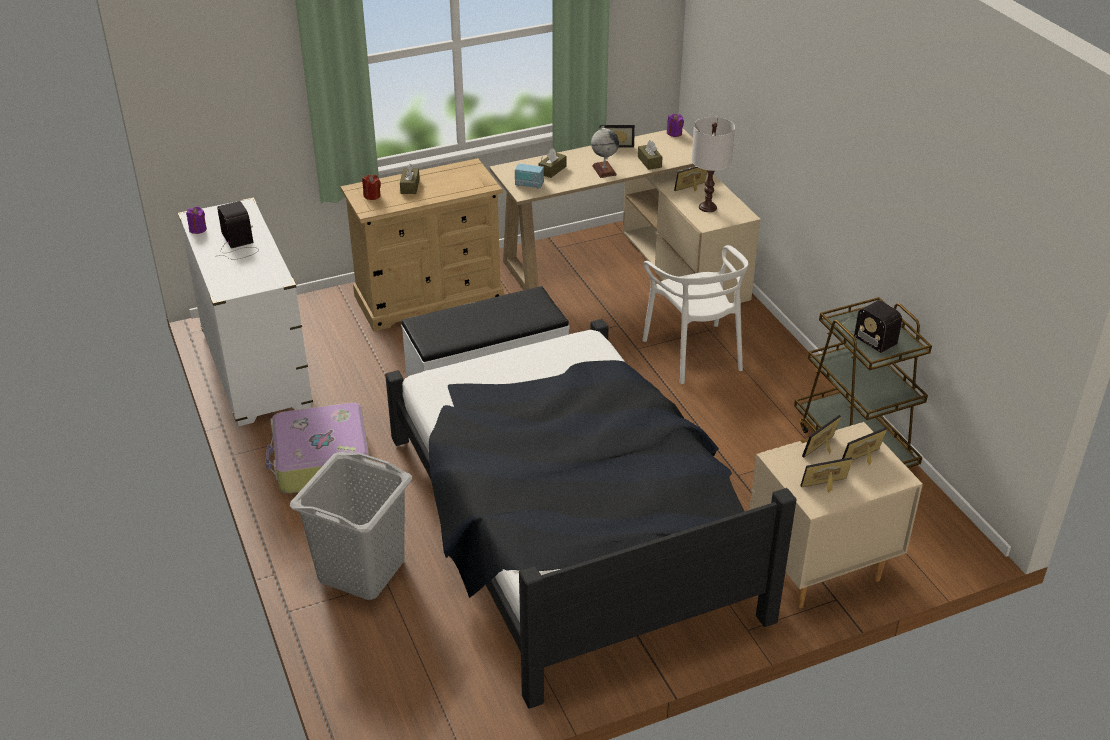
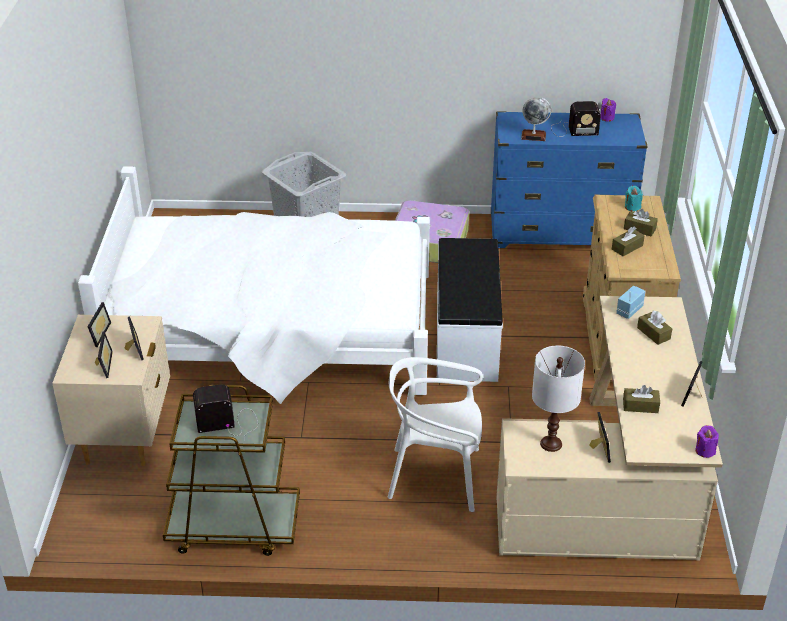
camera: 115 degrees right, 0 degrees up
white dresser [178,197,313,426] -> blue dresser [491,111,648,248]
red candle [362,175,381,200] -> turquoise candle [625,186,643,212]
black bed [385,319,797,709] -> white bed [78,166,430,404]
globe [591,126,619,178] -> globe moved to [521,98,551,141]
none -> brown tissue box [612,227,645,256]

